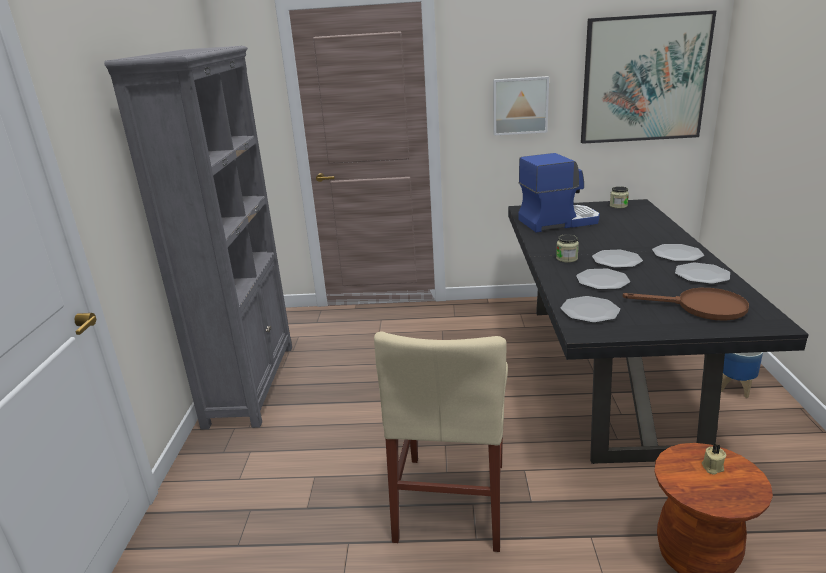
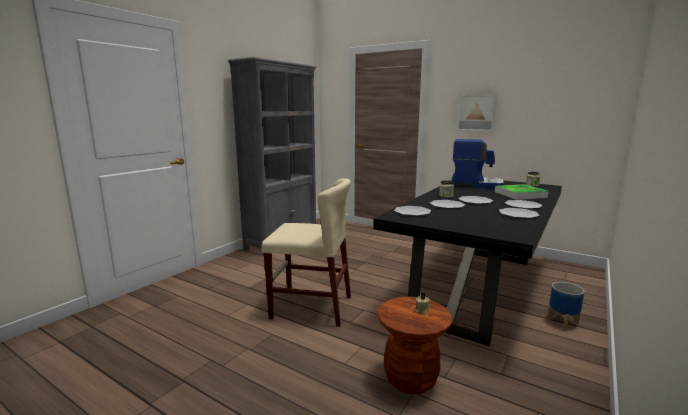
camera: 30 degrees right, 10 degrees down
beige chair [374,331,508,552] -> beige chair turned 120 degrees counterclockwise [262,178,351,327]
picture [581,11,716,144] -> none
brown frying pan [623,288,749,321] -> none
none -> tray [495,184,548,200]

